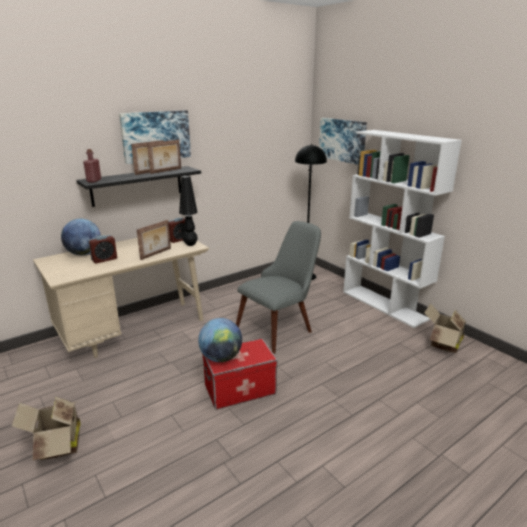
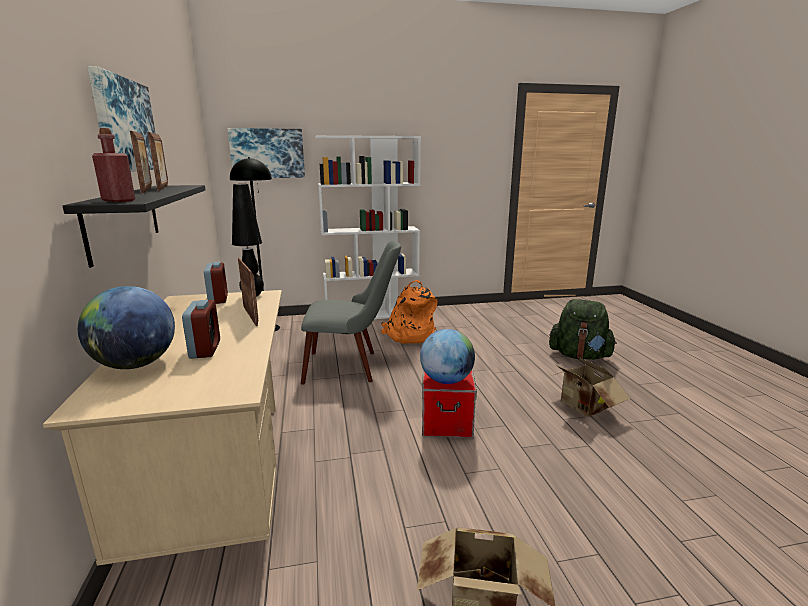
camera: 65 degrees left, 5 degrees down
grey chair [236,221,321,354] -> grey chair turned 105 degrees clockwise [301,241,401,385]
cardboard box [424,304,466,353] -> cardboard box moved to [551,357,630,417]
none -> orange backpack [381,280,438,344]
none -> green backpack [549,299,617,360]

